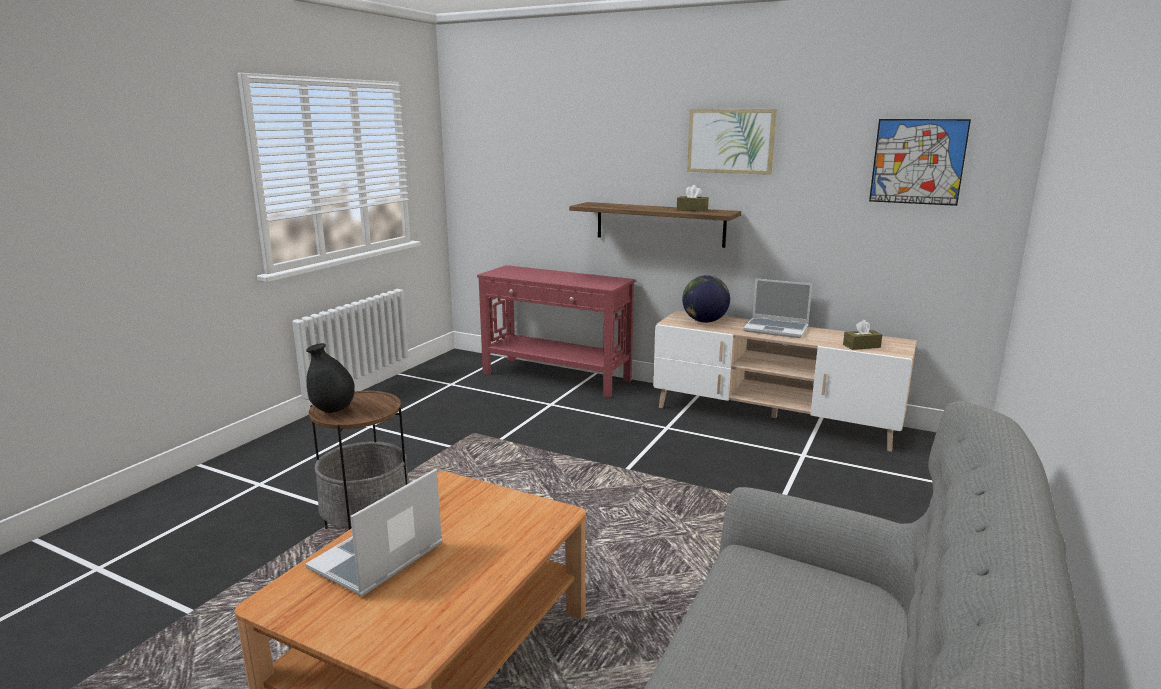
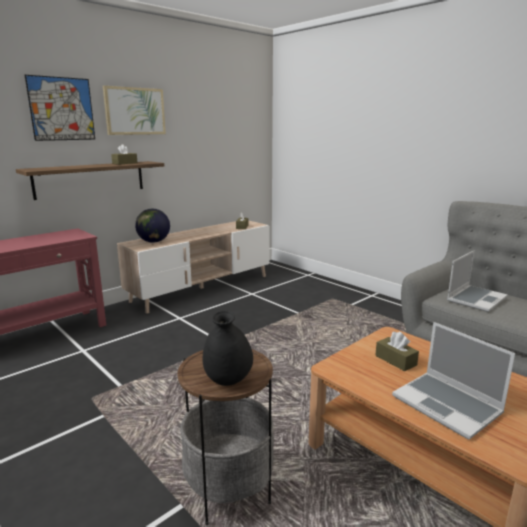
camera: 70 degrees left, 0 degrees up
laptop [743,278,812,338] -> laptop moved to [447,250,508,312]
picture [869,119,971,206] -> picture moved to [25,75,95,141]
none -> brown tissue box [375,332,419,371]

